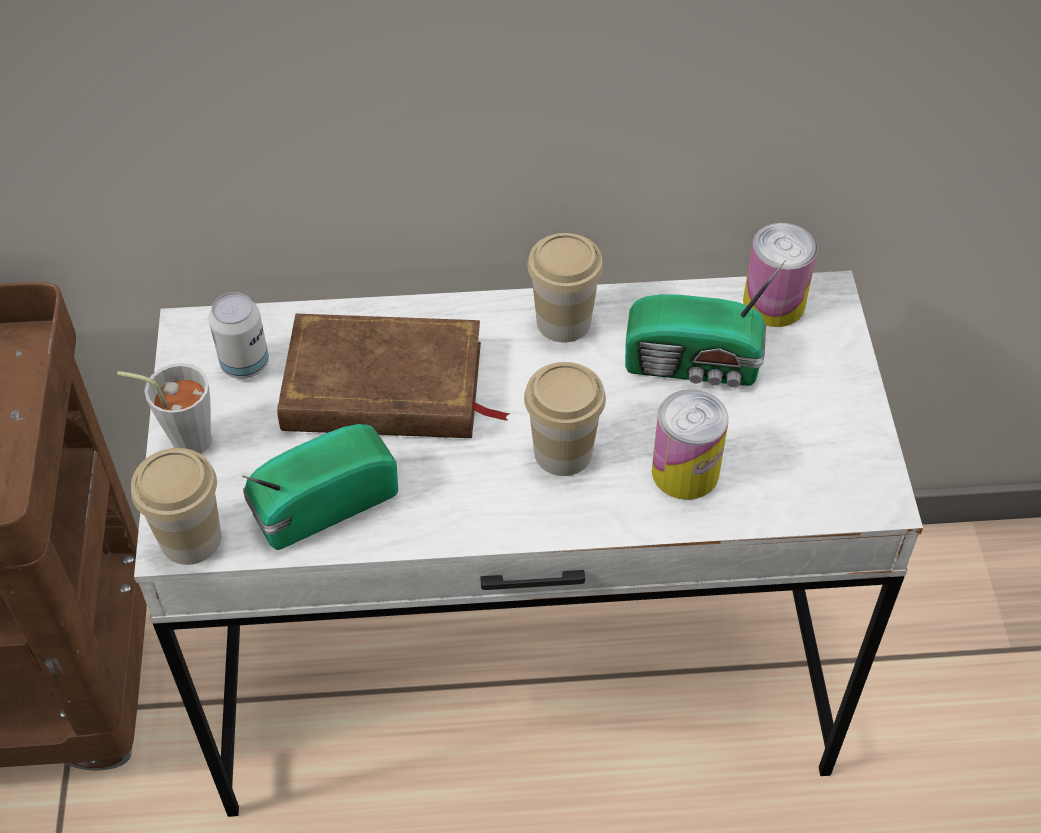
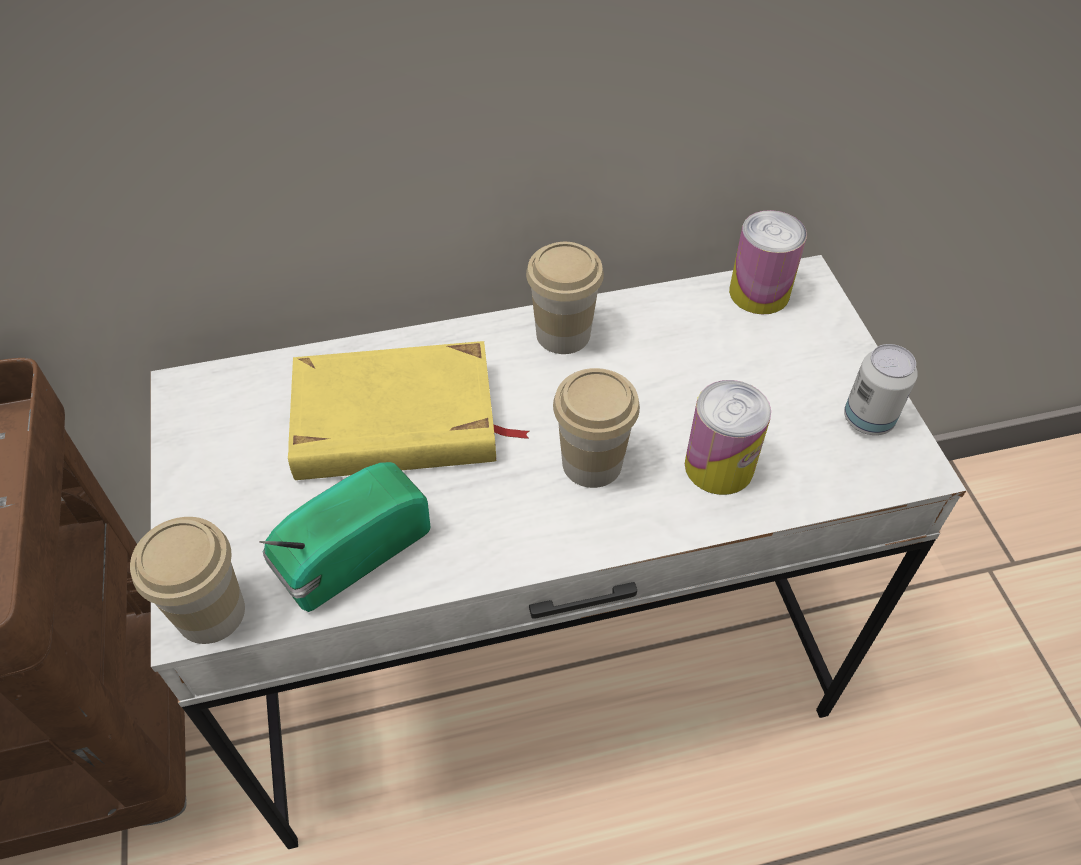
camera: 10 degrees left, 0 degrees up
grey cup [117,363,212,454] -> none
can [209,292,269,379] -> can moved to [844,344,918,435]
brown book [277,314,510,438] -> yellow book [288,341,529,480]
radio [625,260,786,388] -> none

